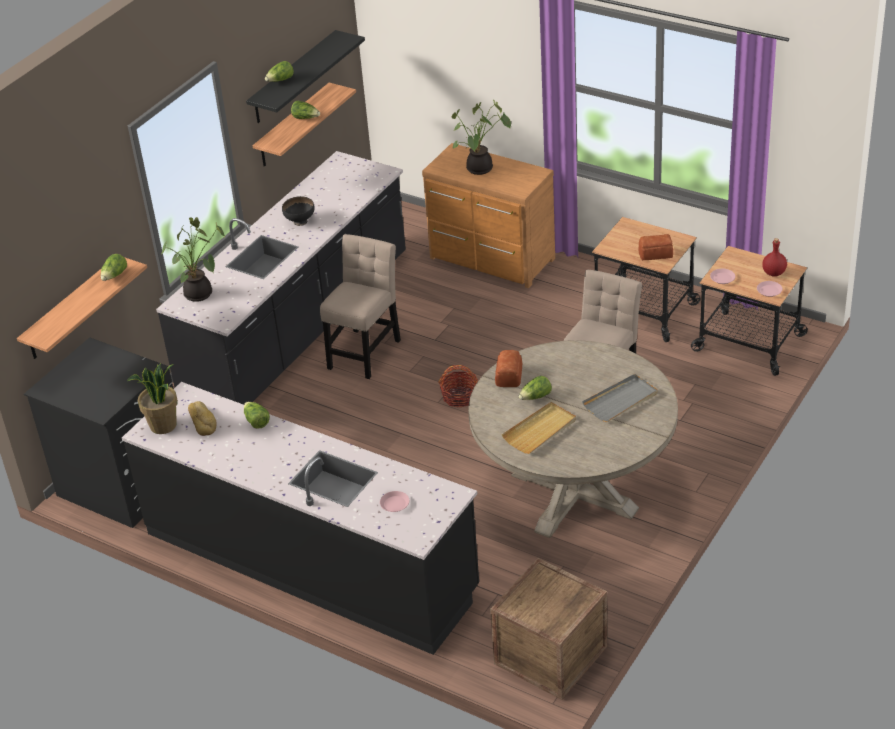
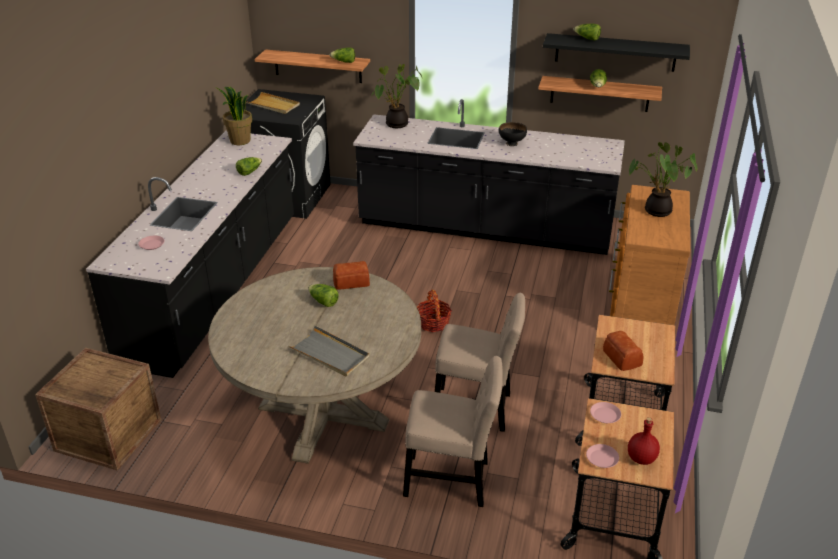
camera: 70 degrees right, 5 degrees down
bread [188,401,217,436] -> none
beige chair [320,234,401,379] -> beige chair moved to [403,356,503,507]
beige tray [502,402,576,454] -> beige tray moved to [246,92,300,114]

